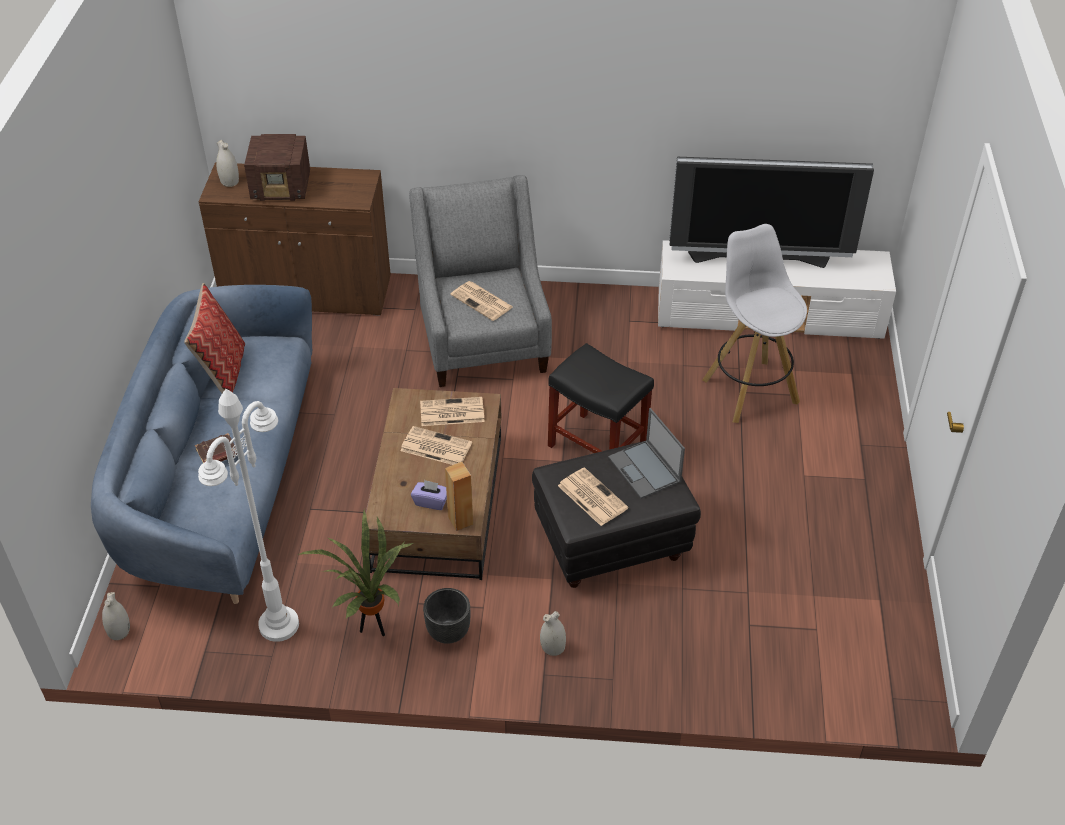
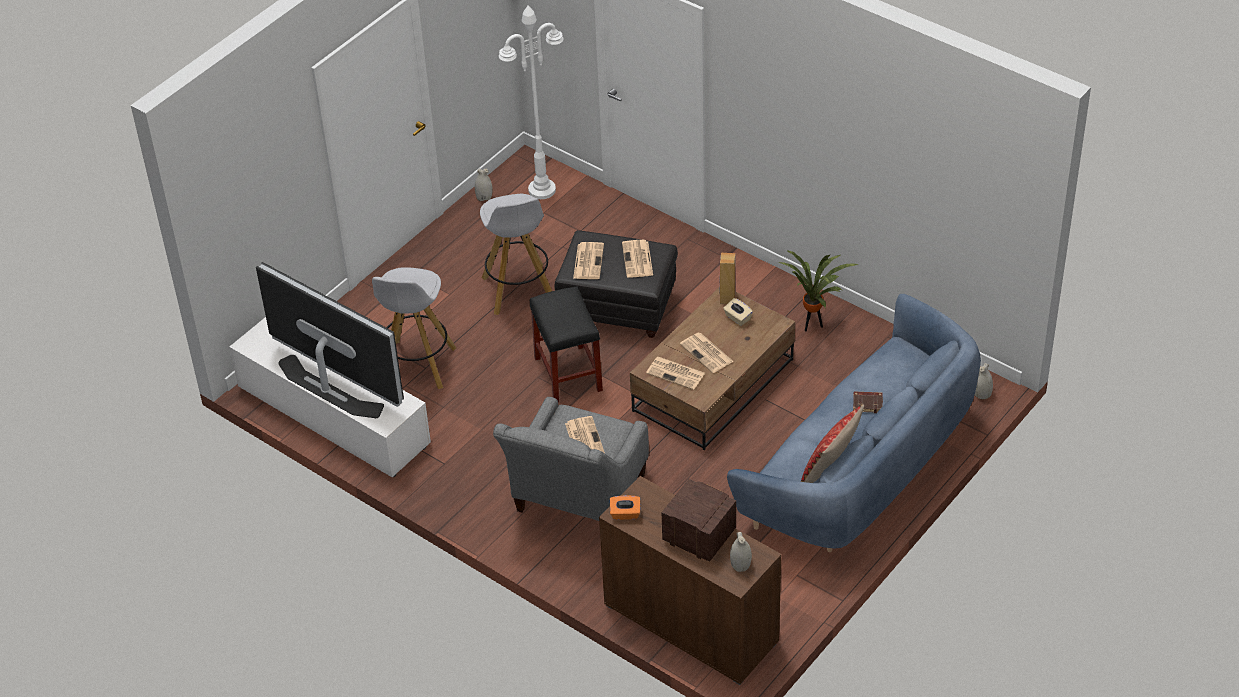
camera: 145 degrees left, 0 degrees up
white floor lamp [198,389,299,642] -> white floor lamp moved to [499,6,564,199]
purple tissue box [411,480,447,510] -> beige tissue box [723,298,753,326]
black planter [423,588,470,644] -> none
white vase [540,611,566,656] -> white vase moved to [475,168,493,201]
laptop [608,408,685,499] -> newspaper [573,242,604,279]
none -> white stool [480,194,552,315]
none -> orange tissue box [610,496,640,520]

